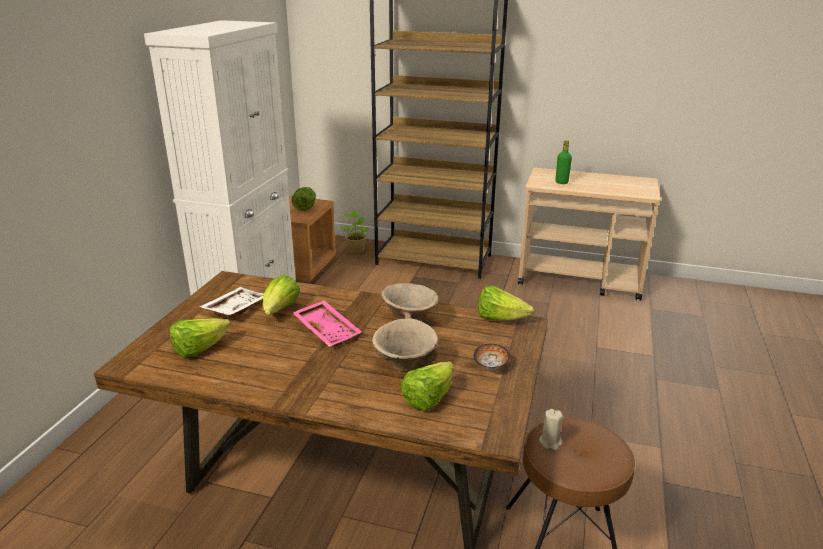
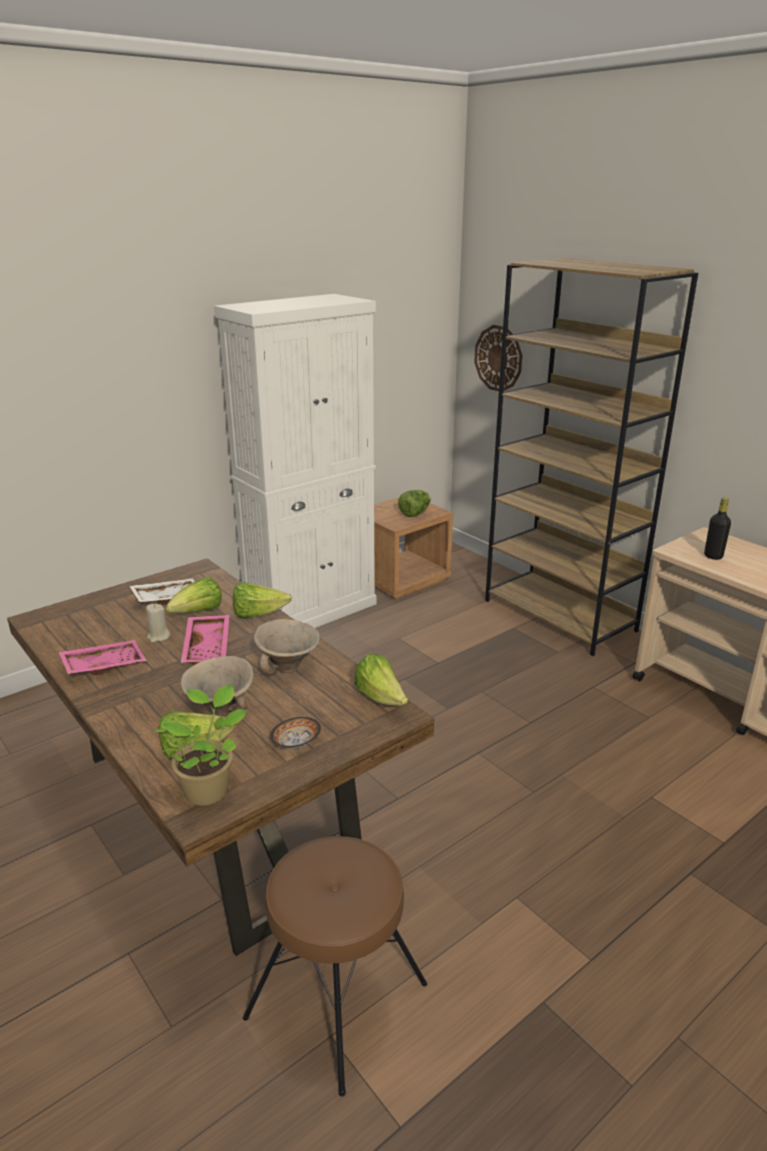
camera: 35 degrees right, 0 degrees up
lettuce [170,318,230,358] -> lettuce moved to [233,582,292,619]
potted plant [339,210,370,253] -> potted plant moved to [153,684,247,806]
beige candle [539,409,563,450] -> beige candle moved to [146,604,171,643]
green bottle [555,140,572,184] -> black bottle [704,498,731,560]
none -> pink tray [59,640,147,675]
none -> wall clock [474,325,522,391]

